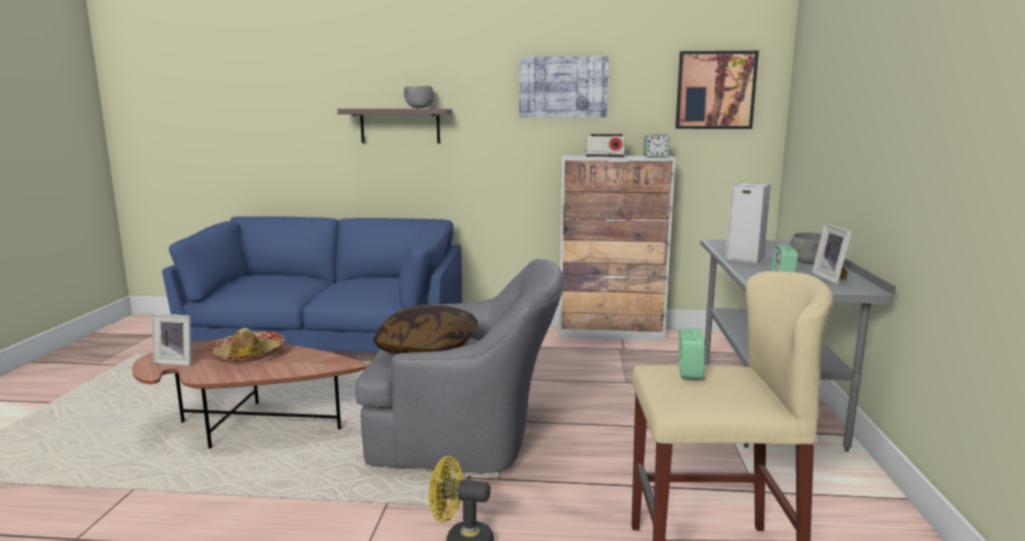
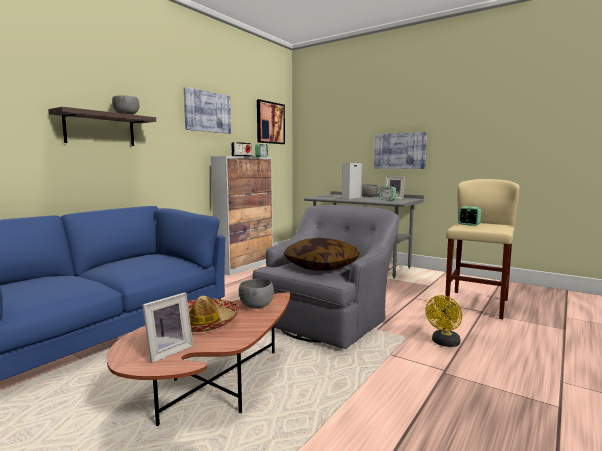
camera: 60 degrees left, 5 degrees down
none -> grey bowl [239,279,274,309]
none -> picture [374,132,427,169]

